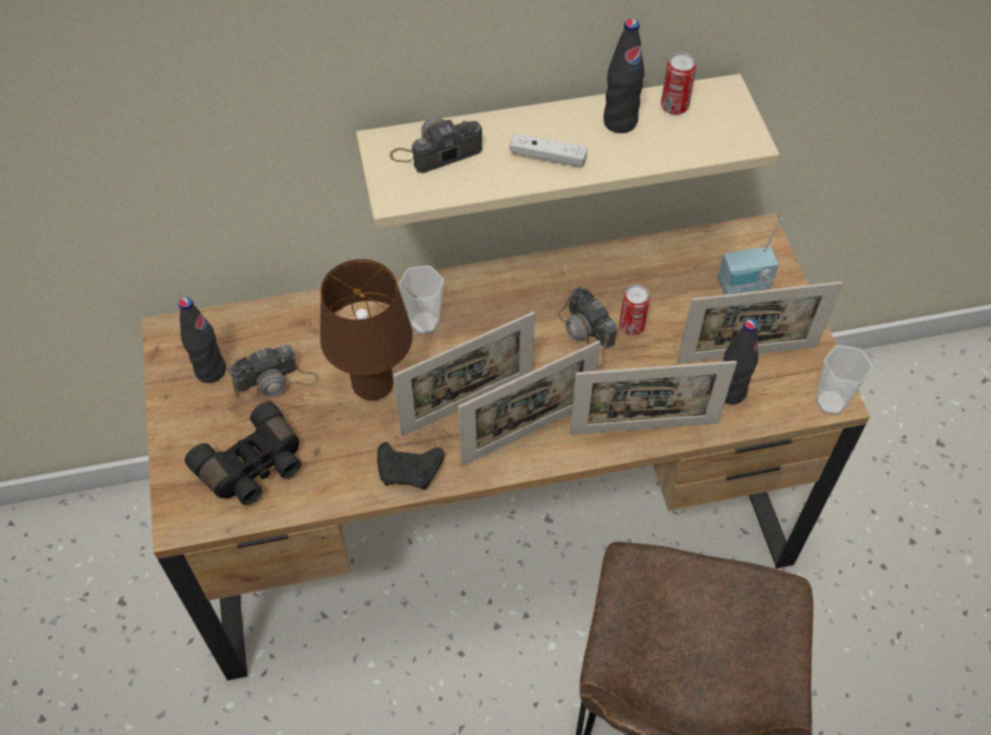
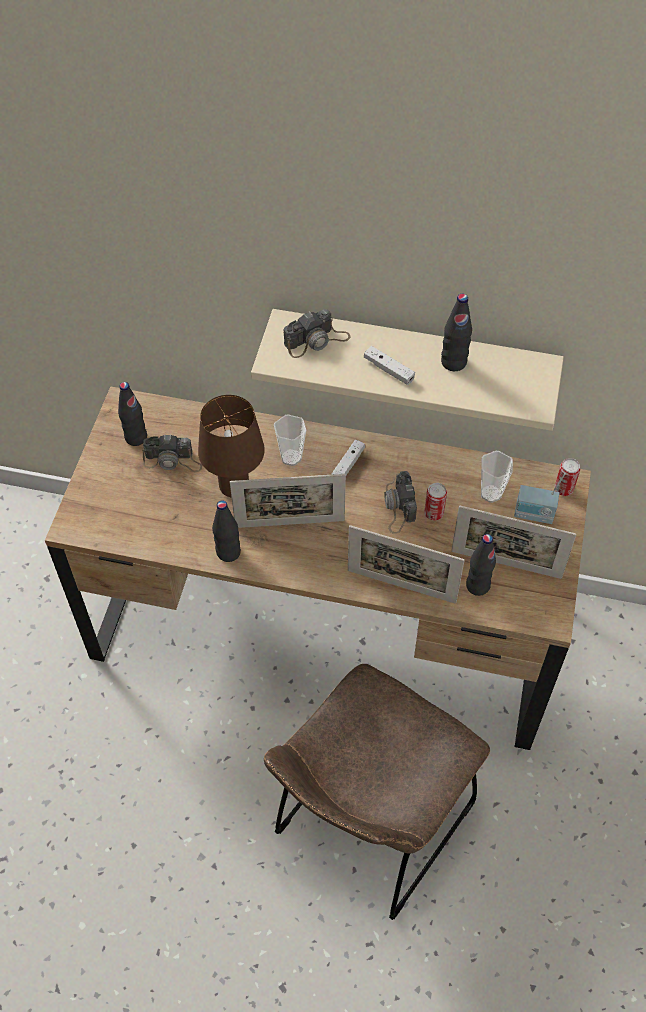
camera: 25 degrees right, 0 degrees up
black binoculars [185,401,301,505] -> none
black game controller [377,442,444,490] -> black bottle [212,500,241,562]
camera [389,117,483,173] -> camera turned 150 degrees clockwise [284,309,351,358]
picture frame [458,340,600,466] -> none
can [661,52,696,115] -> can moved to [555,458,581,496]
cup [816,345,873,415] -> cup moved to [481,451,513,503]
none -> white game controller [331,440,365,475]

